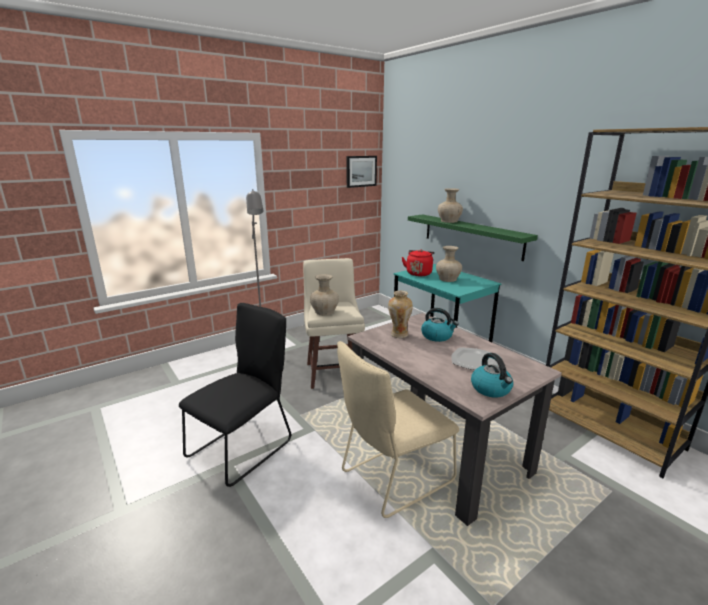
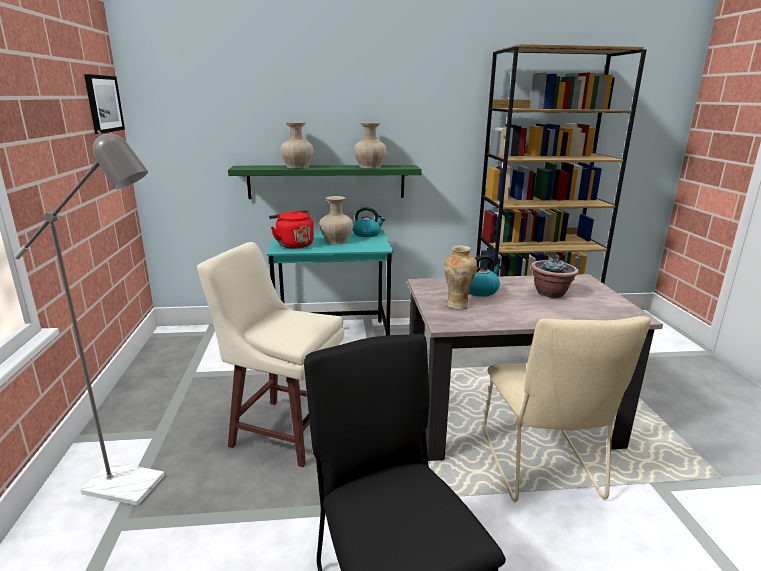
camera: 60 degrees left, 0 degrees up
beige vase [310,274,339,315] -> beige vase moved to [354,122,387,168]
plate [451,347,498,370] -> potted plant [531,257,579,298]
kettle [471,353,513,398] -> kettle moved to [353,207,385,237]

